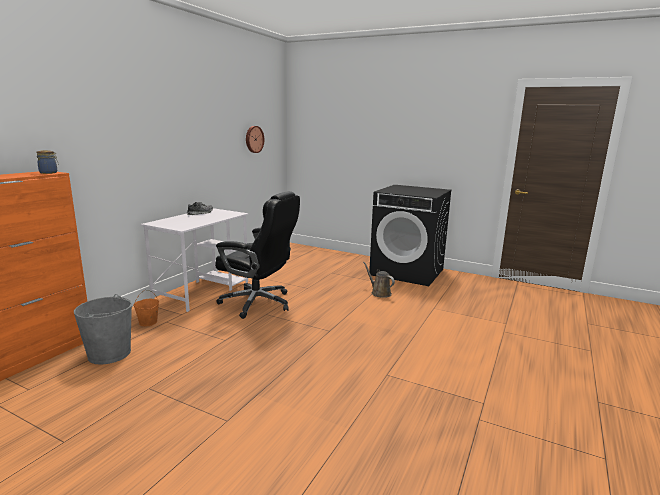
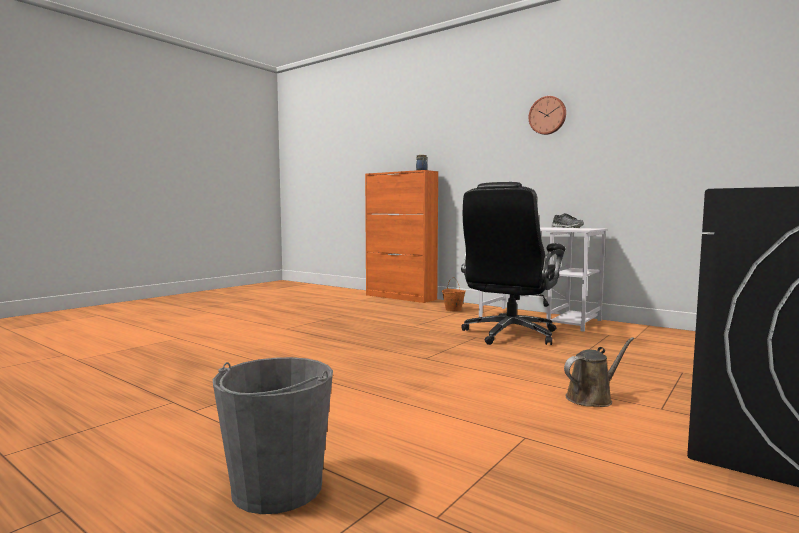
camera: 100 degrees right, 10 degrees down
grey bucket [74,294,132,365] -> grey bucket moved to [213,357,333,514]
wall clock [246,126,264,153] -> wall clock moved to [529,96,566,135]

